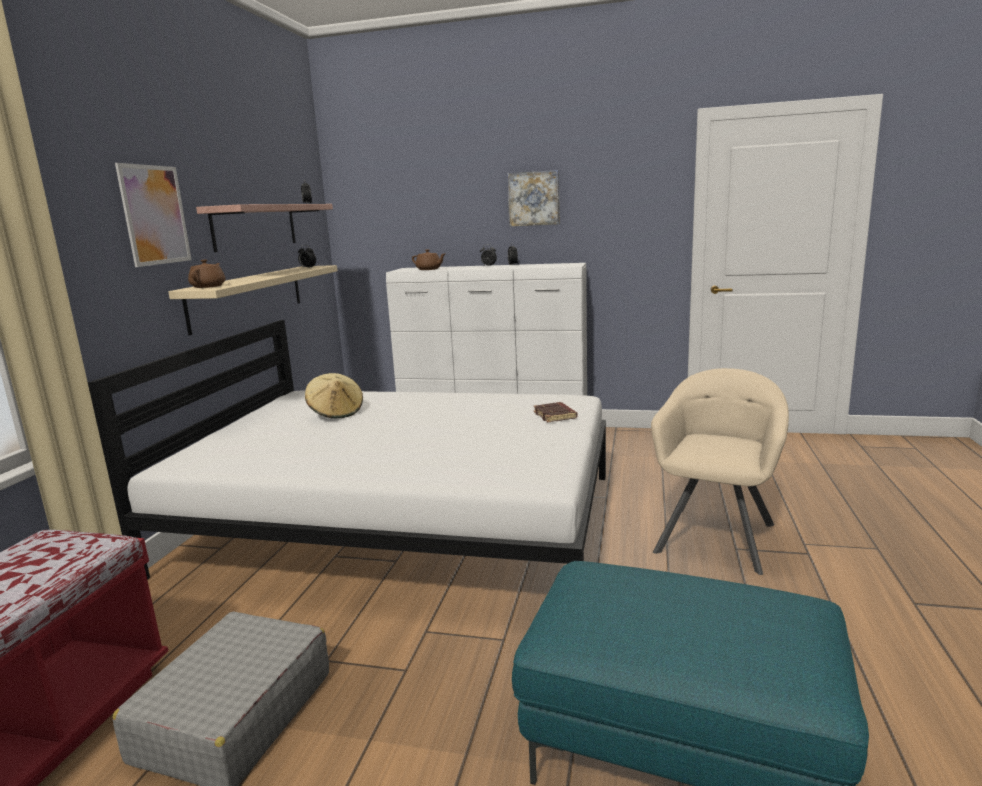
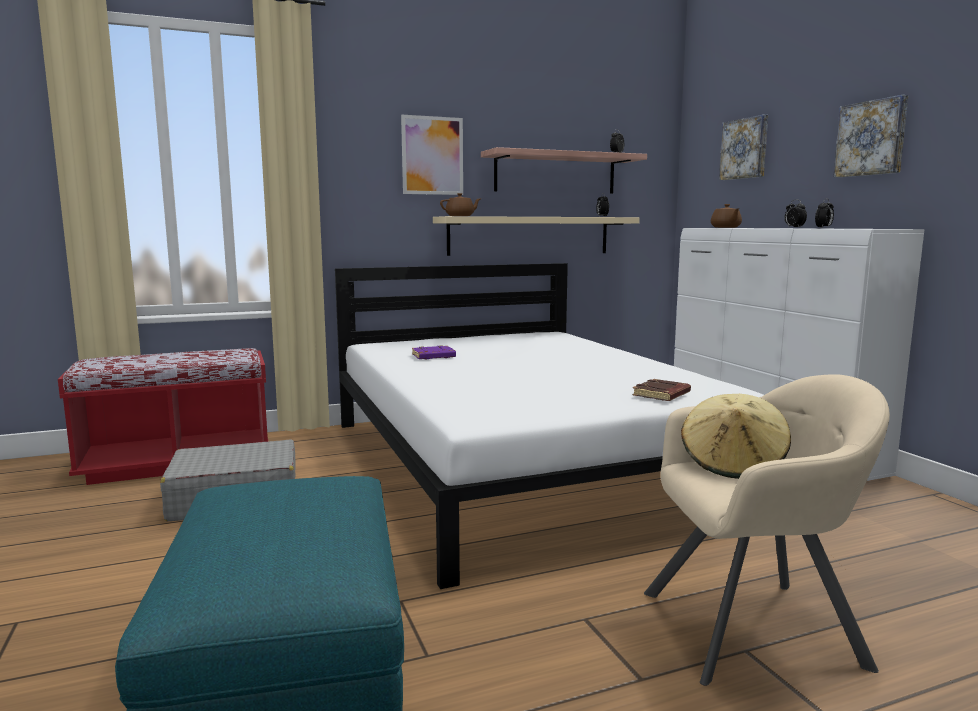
camera: 55 degrees right, 5 degrees down
beige hat [305,373,363,418] -> beige hat moved to [681,394,791,479]
none -> purple book [412,345,456,359]
none -> picture [719,115,768,180]

